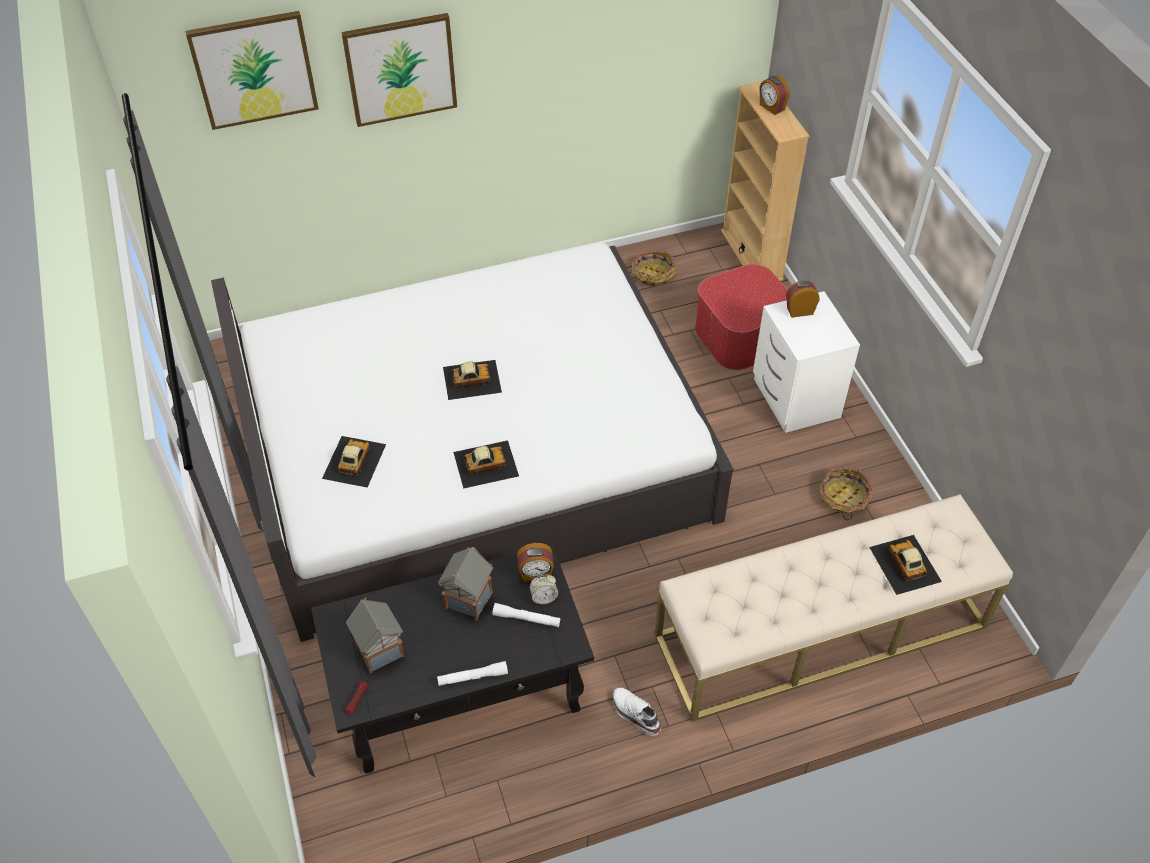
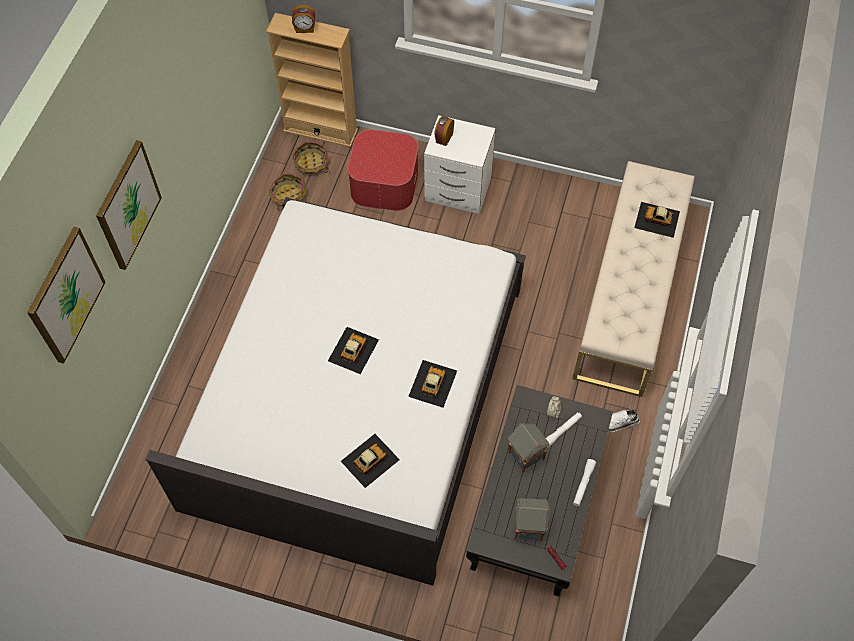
camera: 55 degrees left, 10 degrees up
toy car [322,436,386,488] -> toy car turned 90 degrees clockwise [341,434,400,488]
alarm clock [517,543,554,582] -> none
basket [820,467,873,520] -> basket moved to [293,141,329,174]

